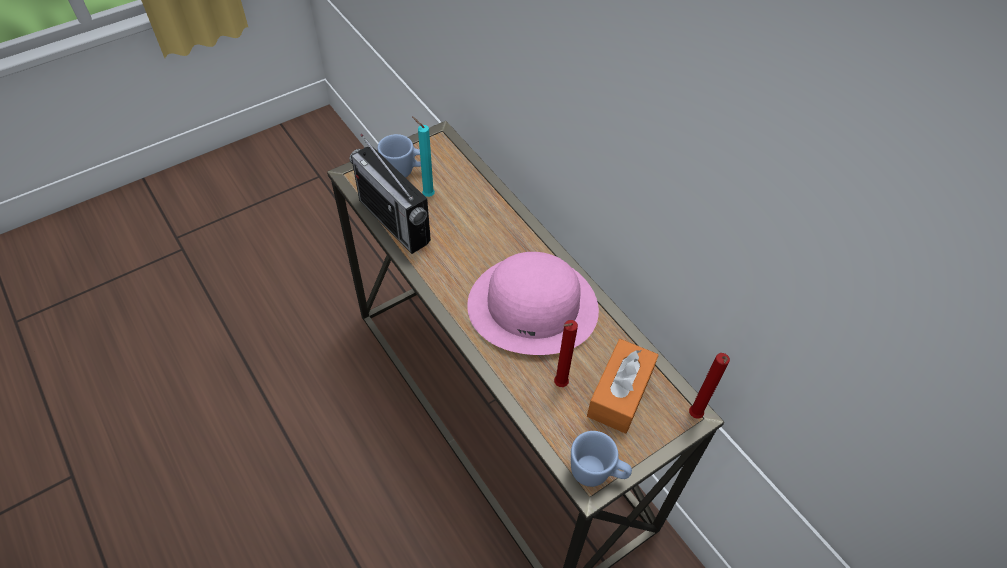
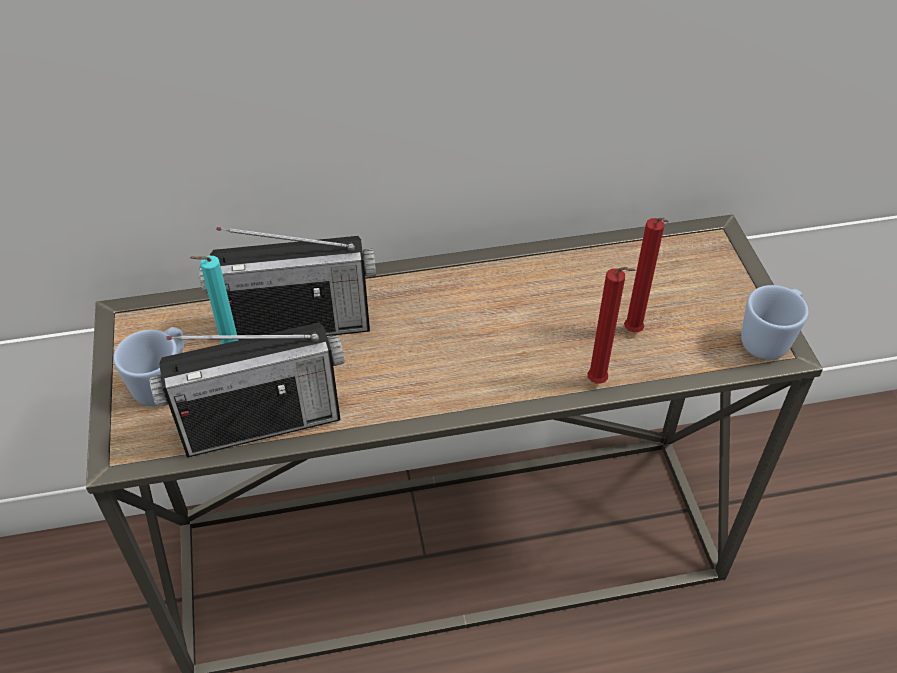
camera: 65 degrees left, 5 degrees down
pink hat [467,252,599,355] -> none
orange tissue box [587,339,659,434] -> none
red candle [689,353,730,419] -> red candle moved to [587,267,635,383]
none -> radio [199,227,376,340]

